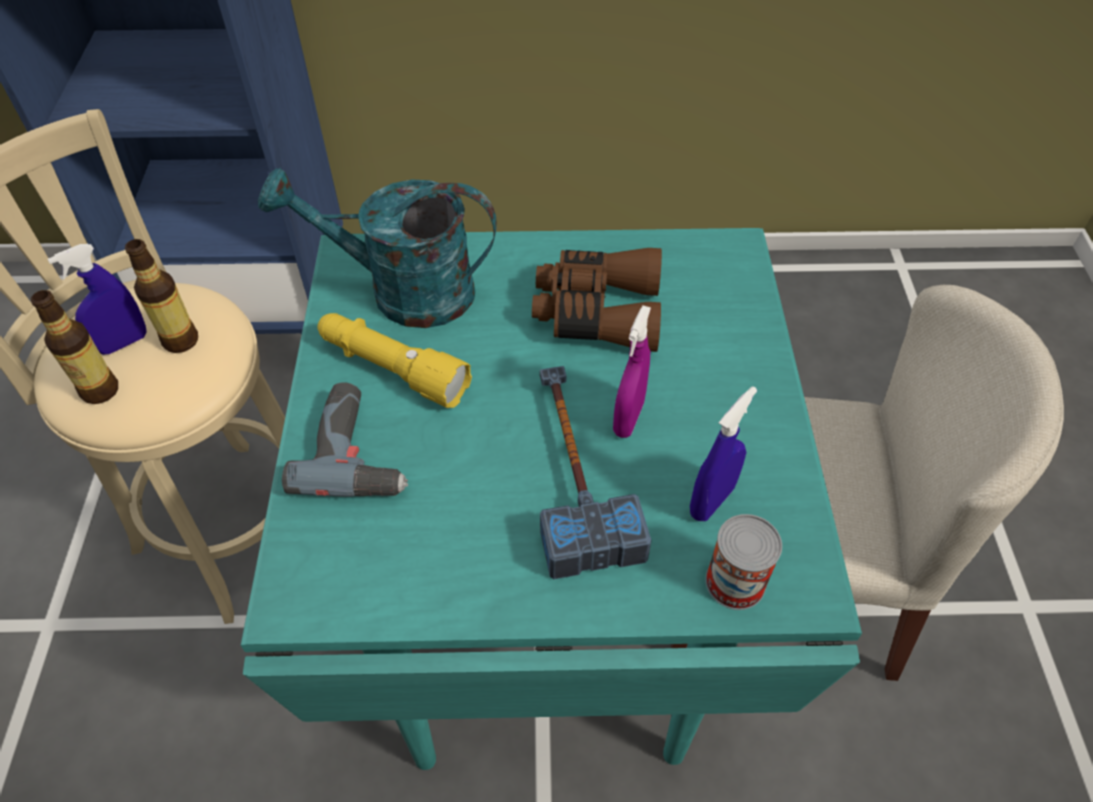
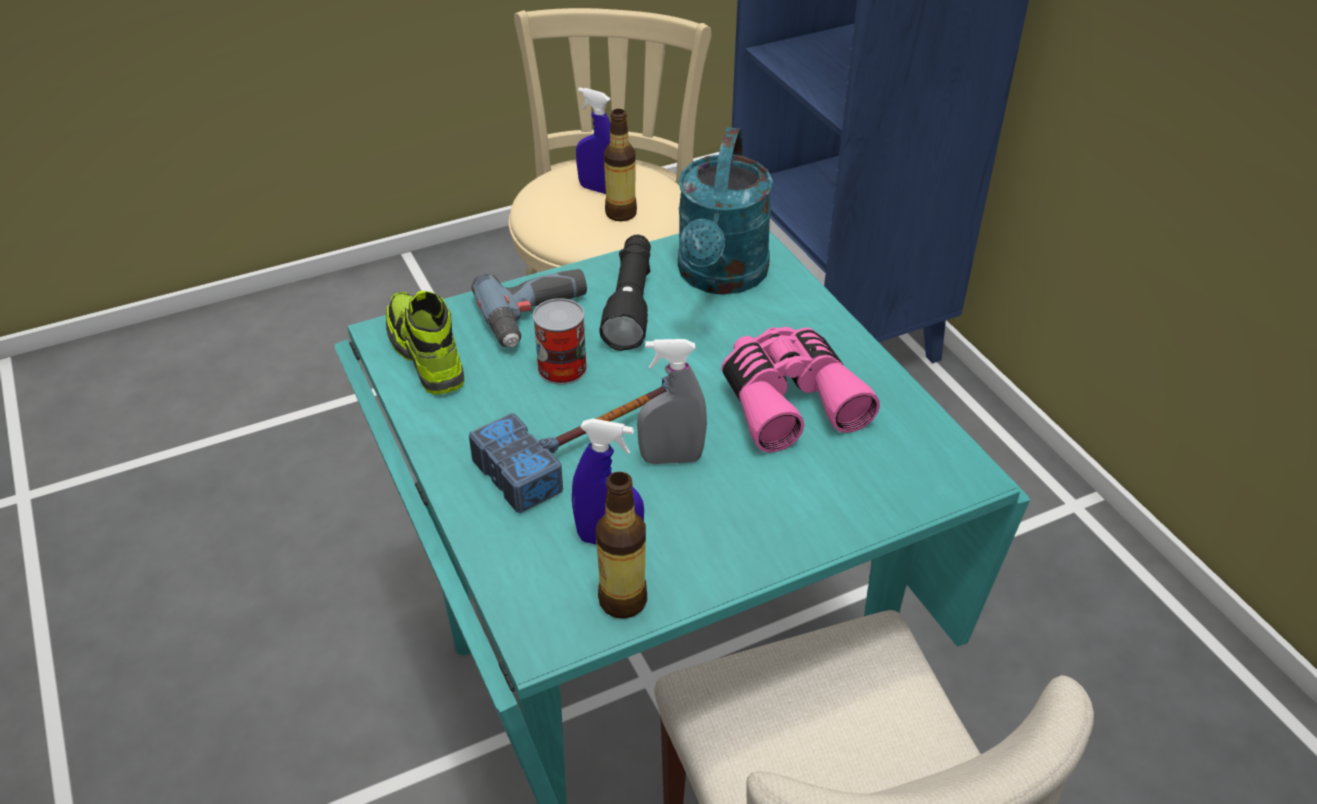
camera: 65 degrees right, 10 degrees down
bottle [30,290,118,404] -> bottle moved to [595,472,647,619]
turquoise watering can [258,168,497,328] -> turquoise watering can turned 150 degrees counterclockwise [678,127,773,295]
yellow flashlight [317,313,472,408] -> black flashlight [599,235,651,351]
brown binoculars [532,248,662,352] -> pink binoculars [721,327,880,453]
purple spray bottle [613,305,651,438] -> grey spray bottle [637,339,707,464]
can [705,514,782,610] -> can moved to [533,298,587,385]
none -> shoe [386,291,465,395]

